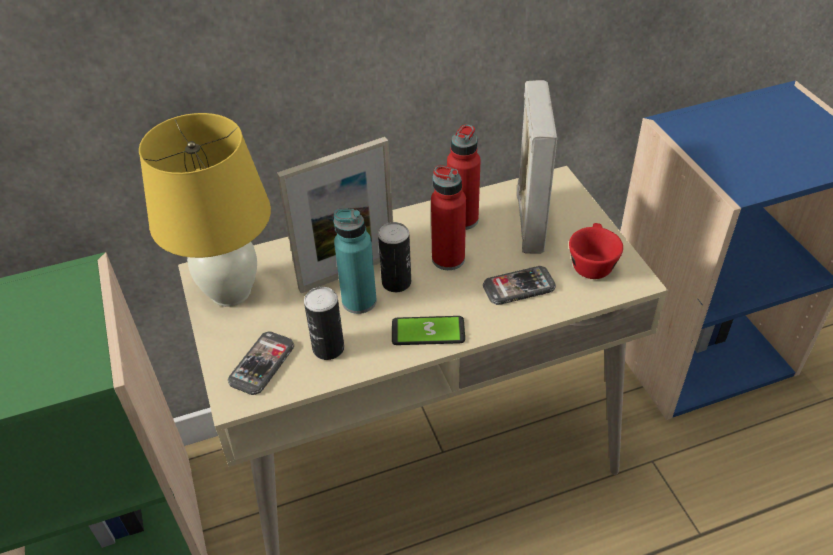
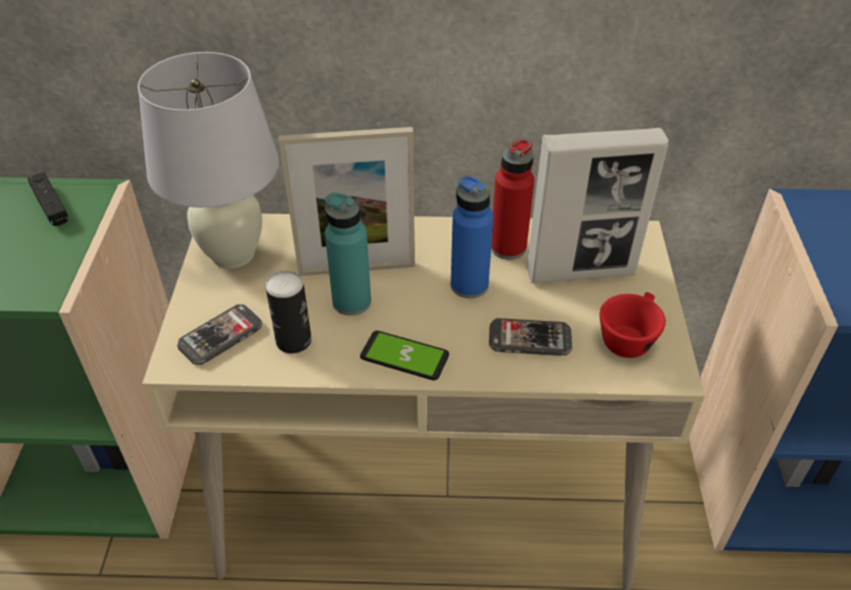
camera: 20 degrees right, 0 degrees up
yellow table lamp [139,113,271,307] -> white table lamp [138,52,279,269]
can [378,222,411,292] -> none
red bottle [431,165,466,270] -> blue bottle [451,175,494,299]
picture frame [517,80,557,254] -> picture frame turned 60 degrees clockwise [527,128,669,283]
none -> black game controller [27,172,68,226]

